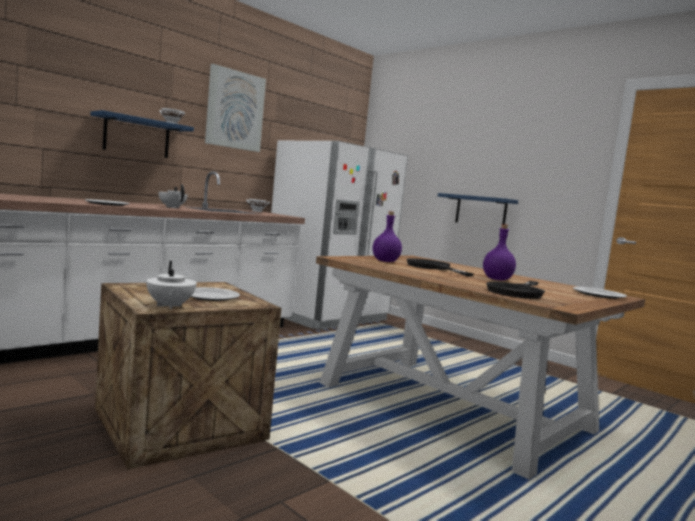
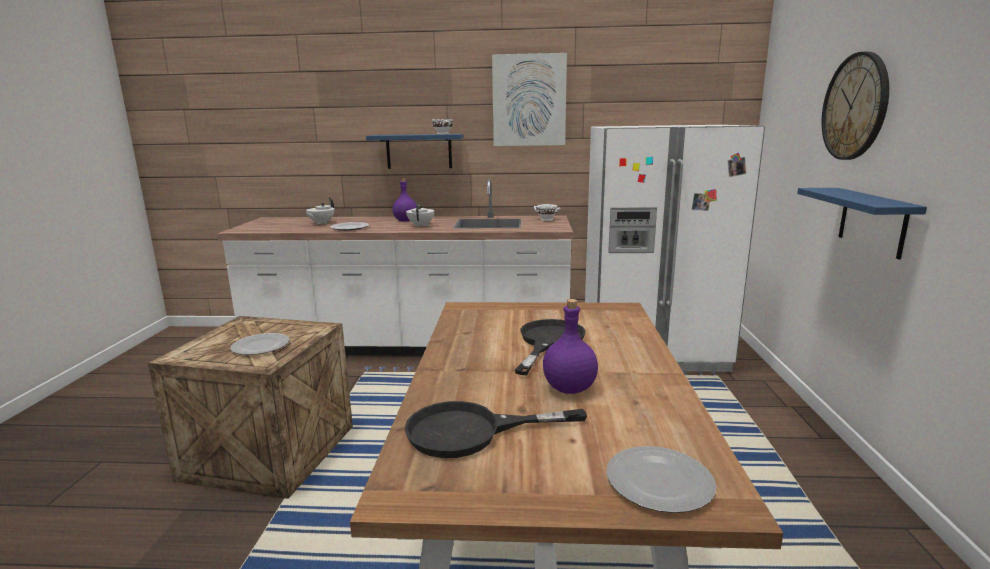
camera: 50 degrees right, 10 degrees up
white teapot [146,261,197,309] -> white teapot moved to [304,198,334,225]
purple bottle [373,211,402,262] -> purple bottle moved to [393,178,416,221]
none -> wall clock [822,52,889,160]

